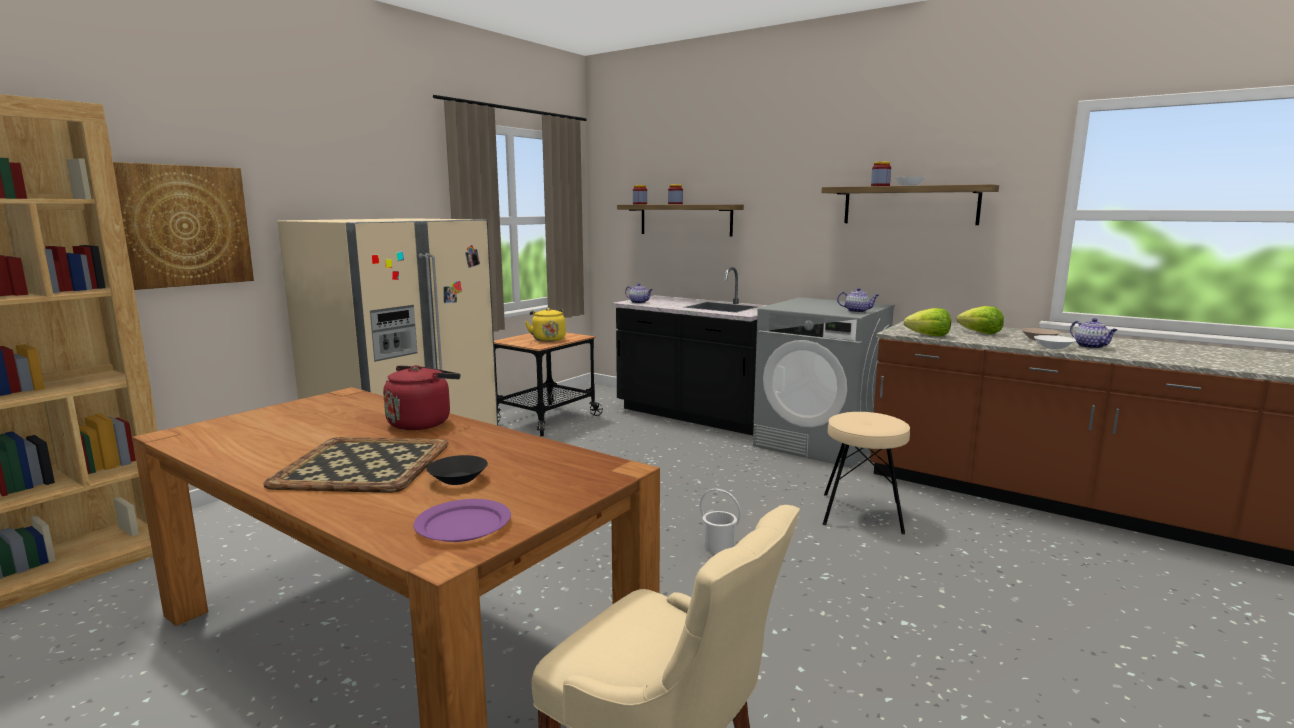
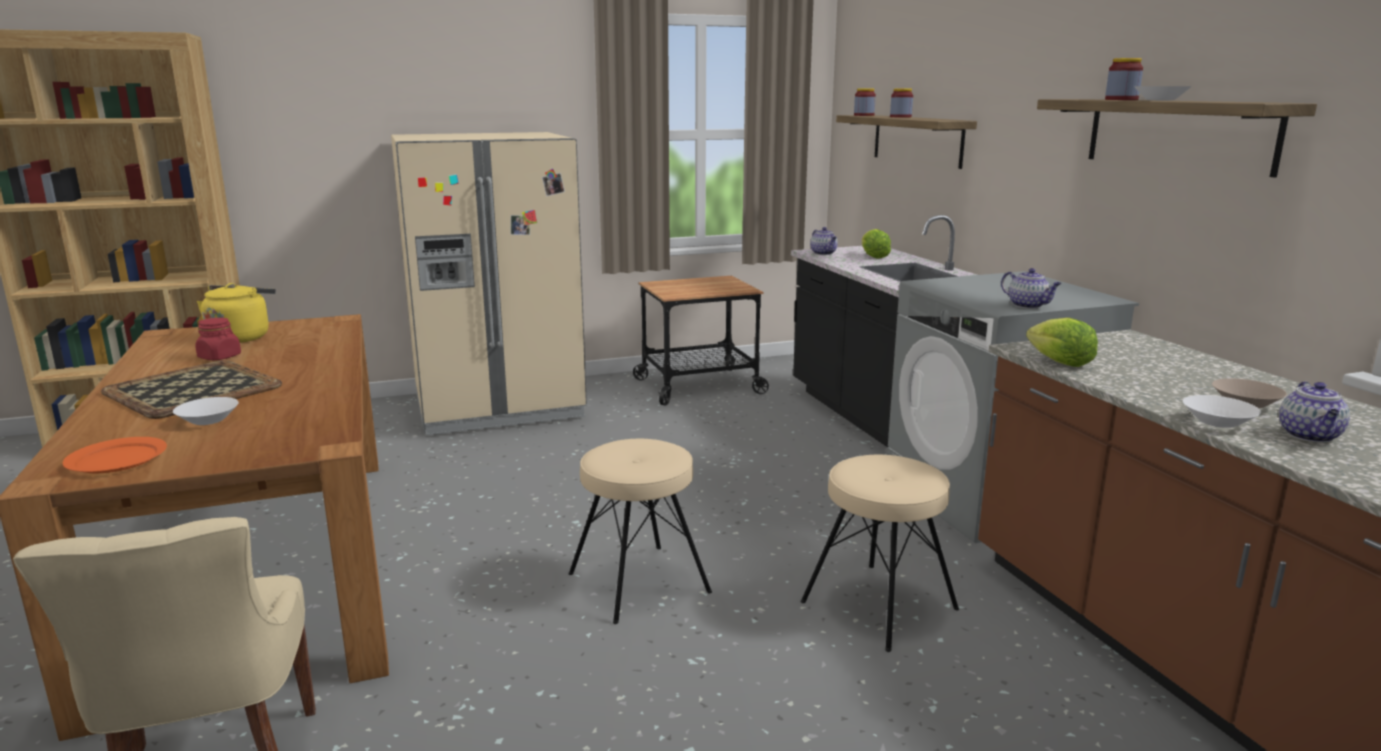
camera: 35 degrees right, 5 degrees up
picture [113,162,254,290] -> none
red kettle [383,365,461,430] -> none
purple plate [414,499,511,542] -> orange plate [62,437,167,473]
black bowl [426,455,488,485] -> white bowl [173,397,239,425]
yellow kettle [525,308,566,342] -> yellow kettle moved to [197,283,276,343]
white bucket [700,489,741,554] -> beige stool [569,439,712,624]
lettuce [956,306,1004,334] -> lettuce moved to [862,229,891,259]
none -> red jar [195,318,241,360]

